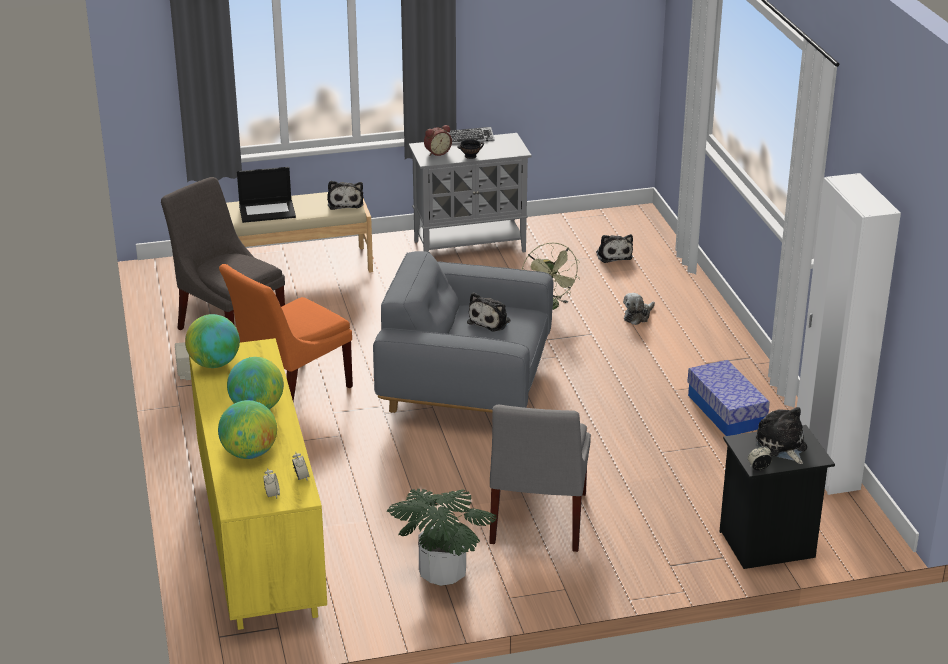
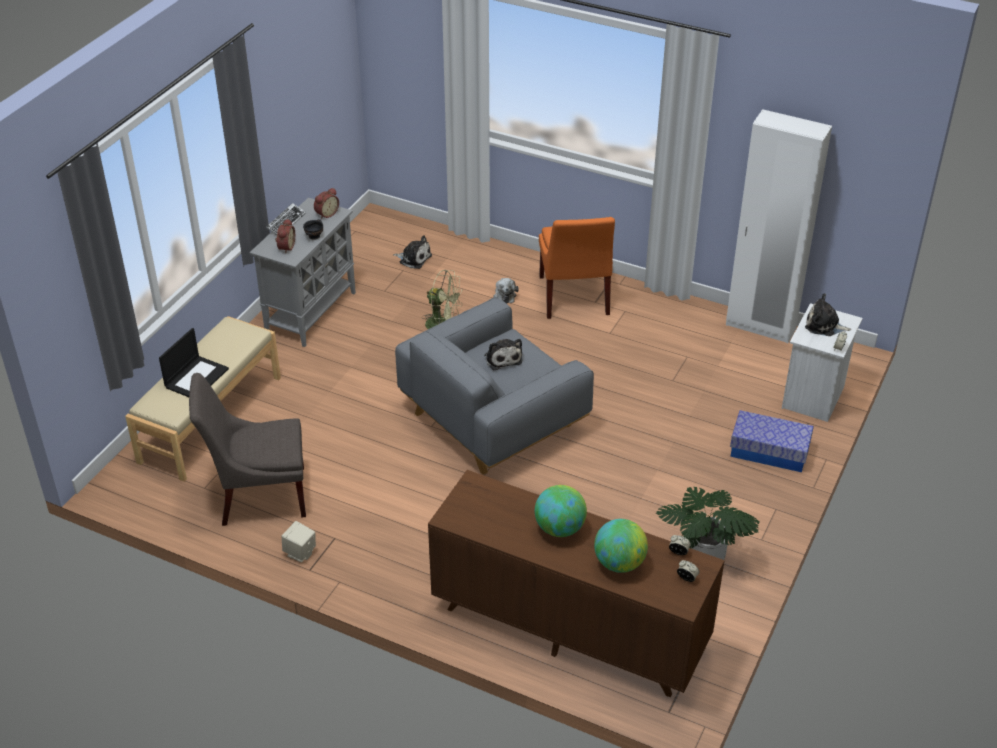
camera: 50 degrees left, 10 degrees up
globe [185,314,240,368] -> none
yellow dresser [189,338,327,630] -> brown dresser [428,470,725,697]
orange chair [219,264,353,401] -> orange chair moved to [539,217,615,319]
plush toy [327,181,364,210] -> none
grey chair [489,404,591,552] -> none
storage box [687,360,770,436] -> storage box moved to [730,410,814,472]
black nightstand [719,425,835,569] -> white nightstand [782,303,863,422]
none -> alarm clock [314,188,339,219]

